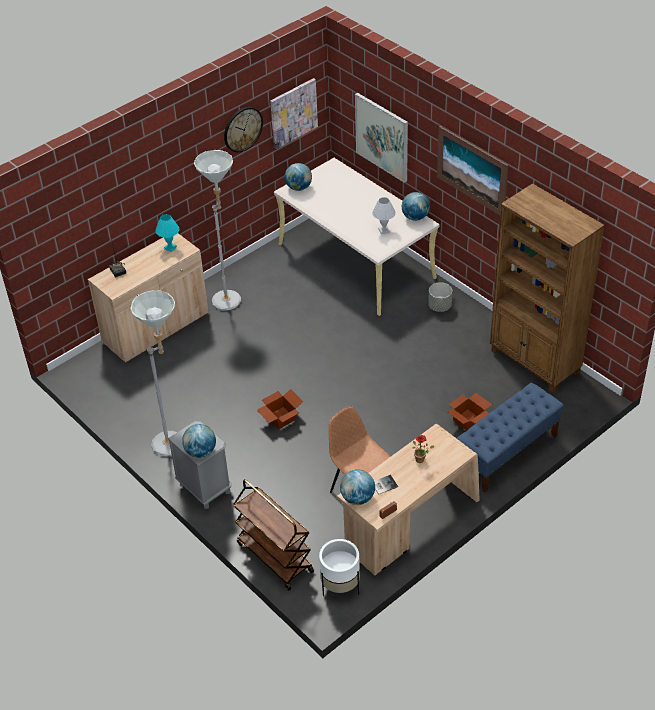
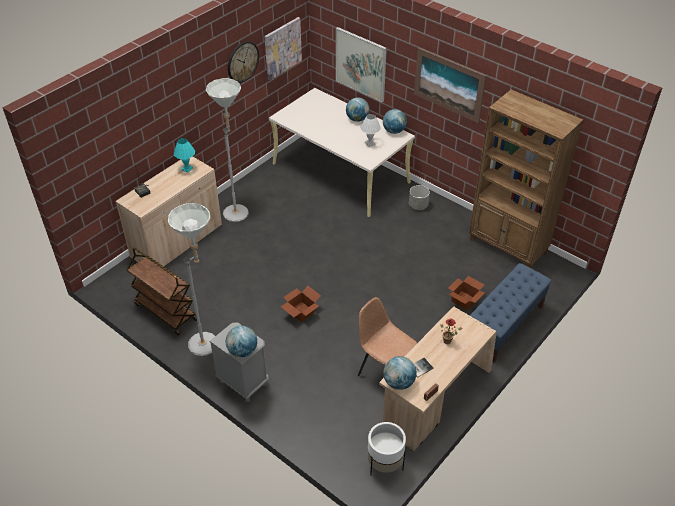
camera: 10 degrees left, 0 degrees up
brown cart [233,479,314,590] -> brown cart moved to [127,247,197,336]
globe [285,163,312,191] -> globe moved to [346,98,370,122]

